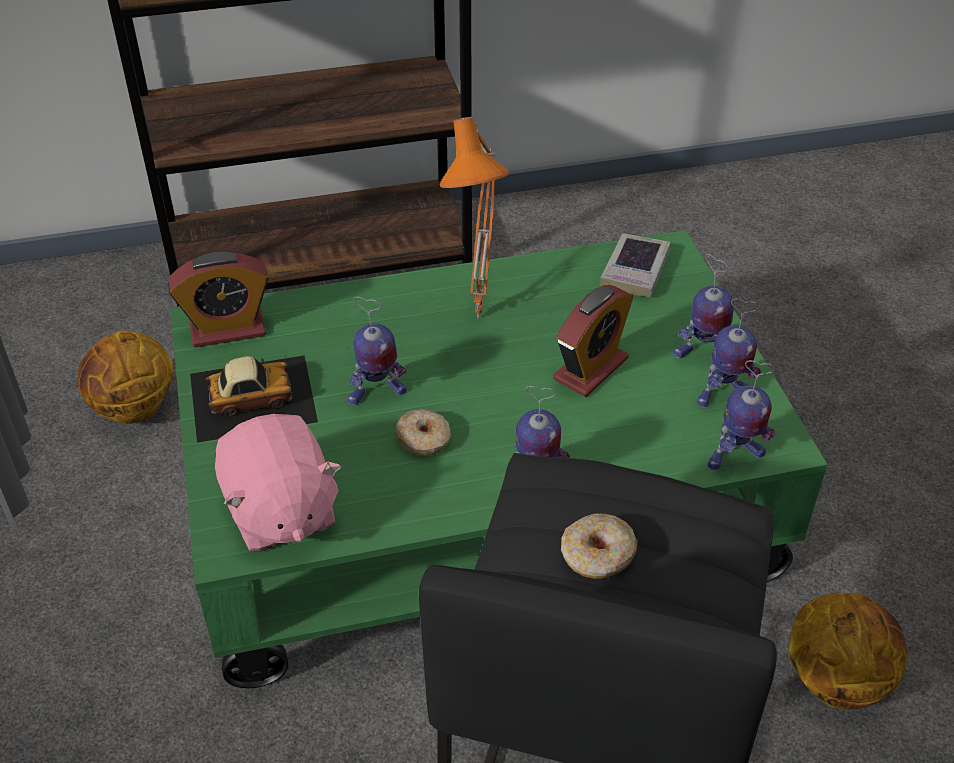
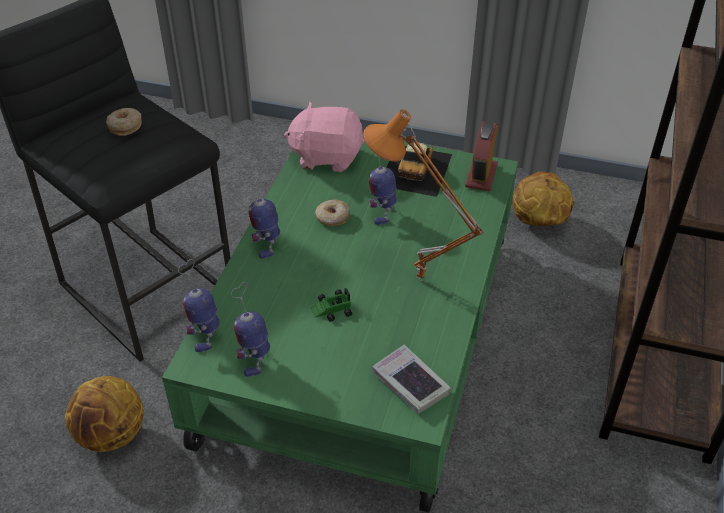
camera: 120 degrees right, 0 degrees up
alarm clock [553,285,633,397] -> toy car [310,288,352,321]
toy robot [673,254,734,358] -> none

